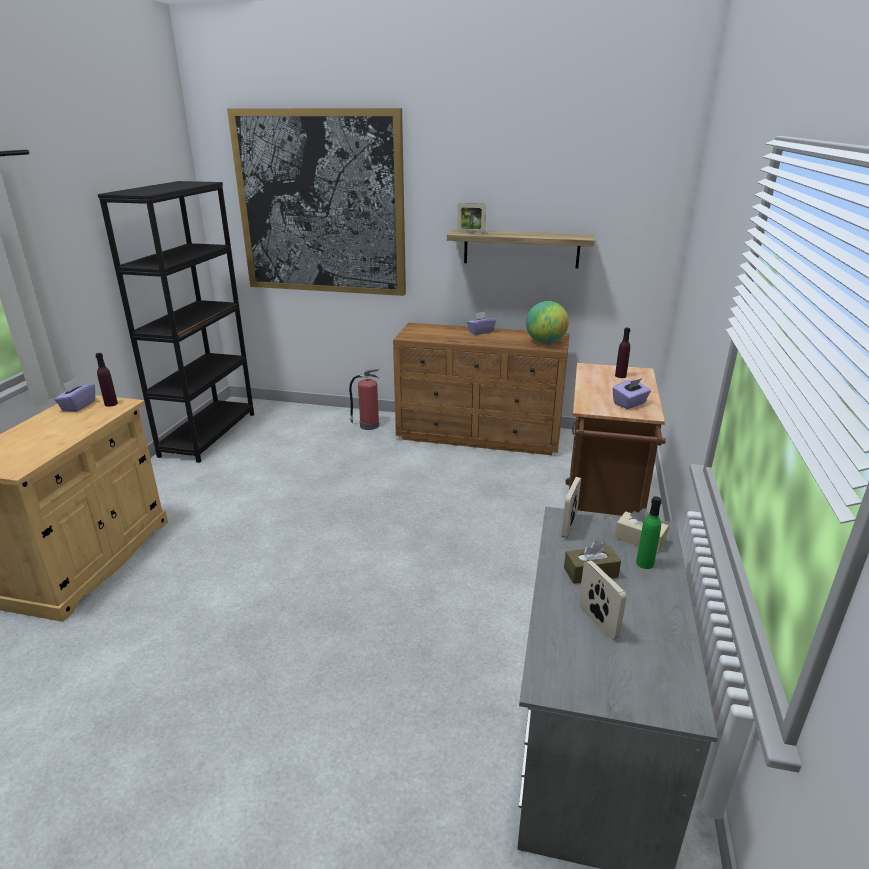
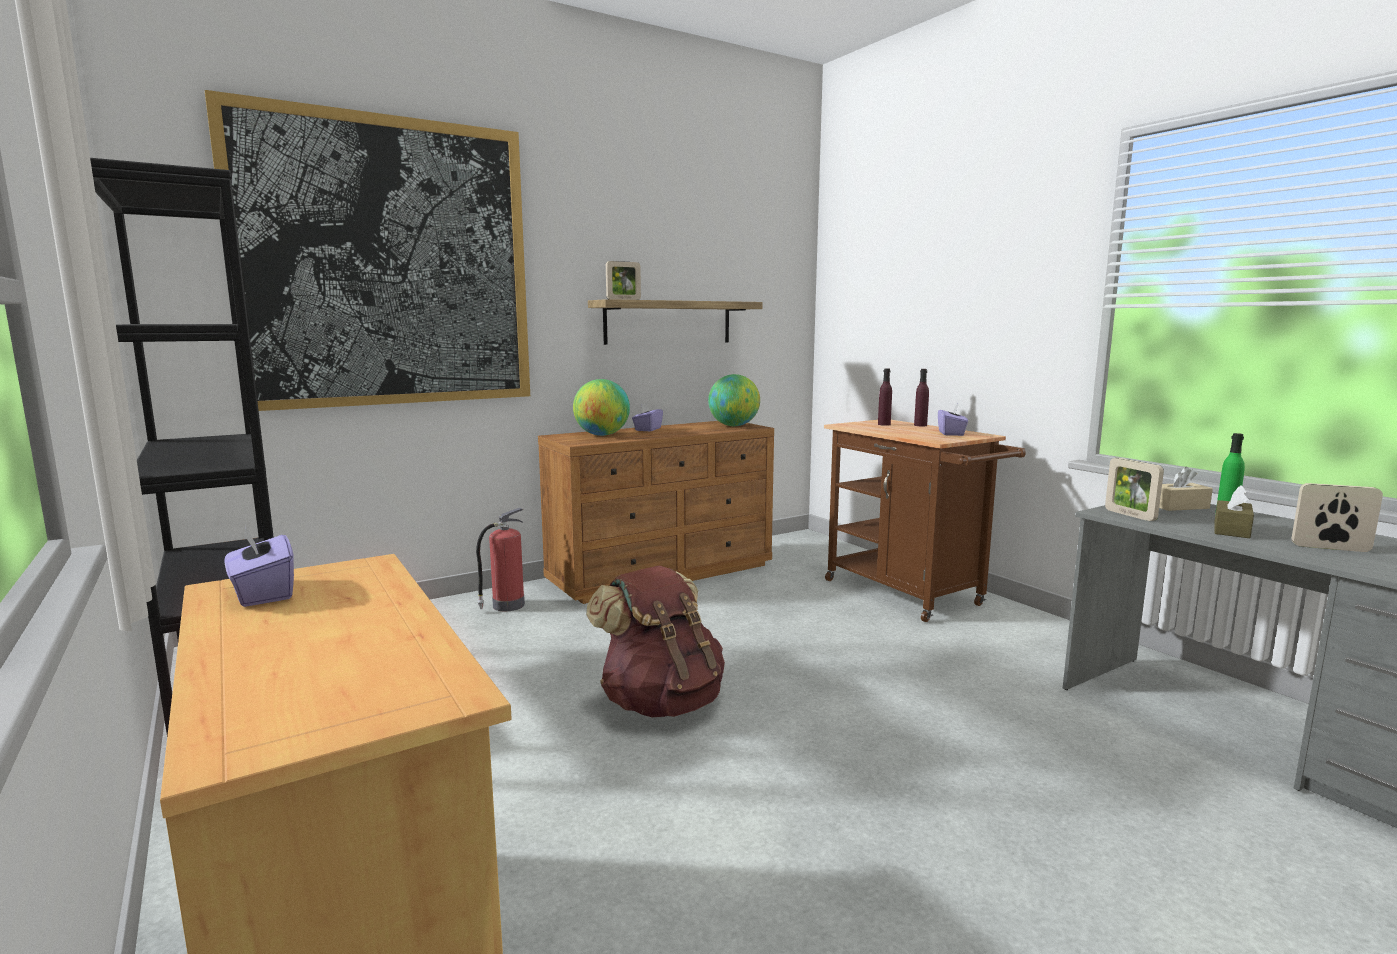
camera: 45 degrees left, 15 degrees down
purple bottle [95,353,118,407] -> purple bottle moved to [914,369,929,426]
none -> globe [573,379,630,436]
none -> brown backpack [586,566,725,717]

